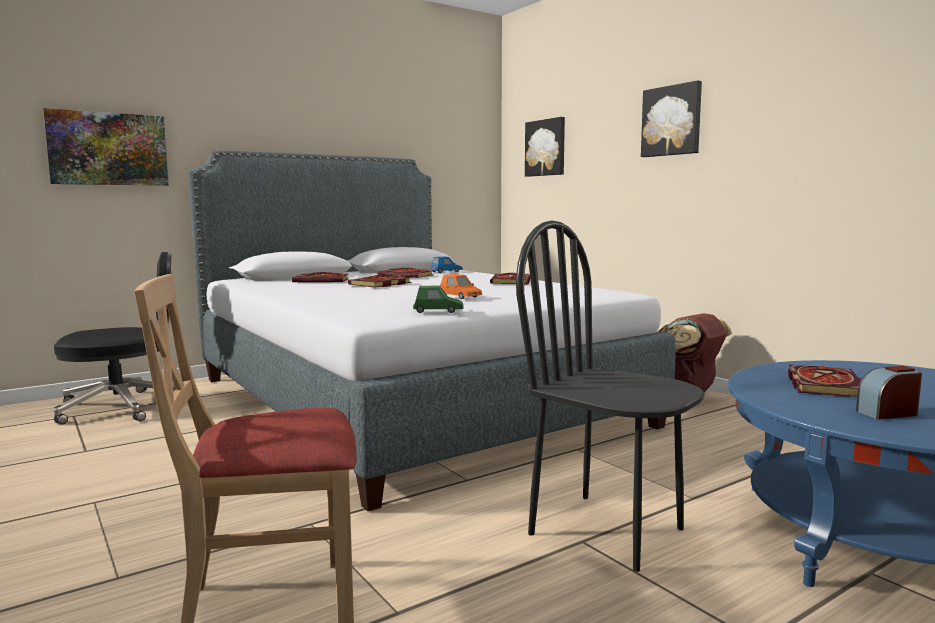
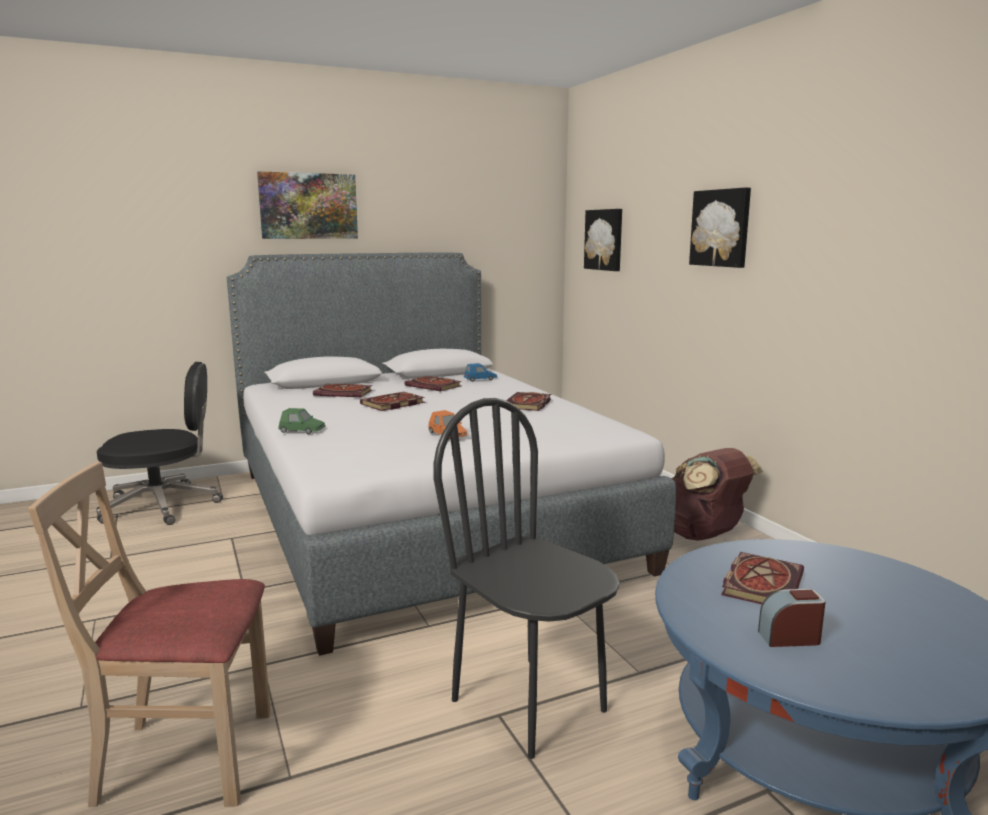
camera: 10 degrees right, 5 degrees up
picture [43,108,169,186] -> picture moved to [257,171,358,239]
green toy car [413,285,464,313] -> green toy car moved to [278,408,326,434]

